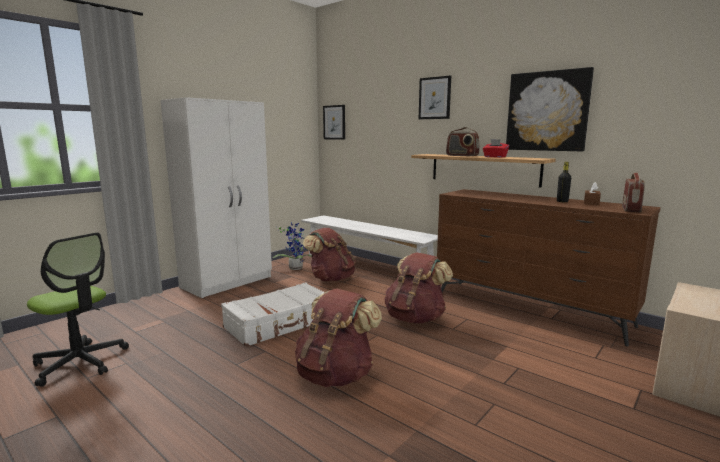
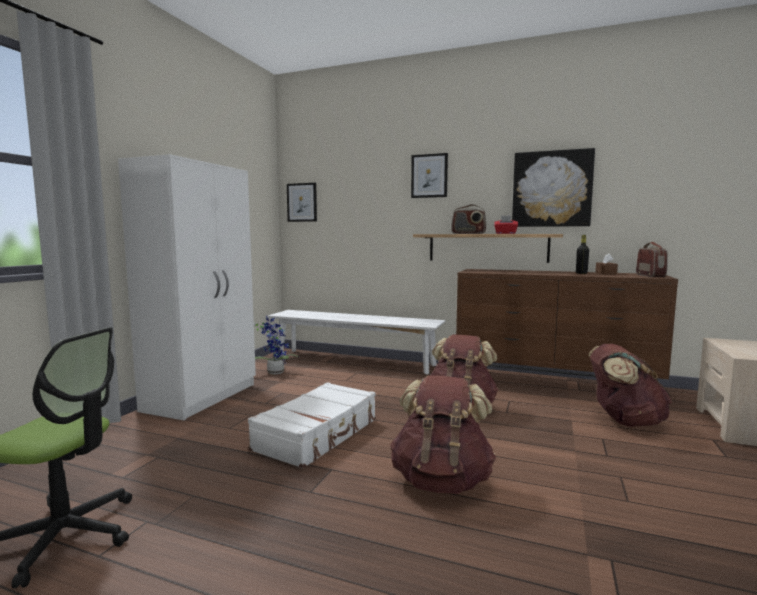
camera: 20 degrees left, 5 degrees down
brown backpack [303,228,356,281] -> brown backpack moved to [589,344,673,427]

